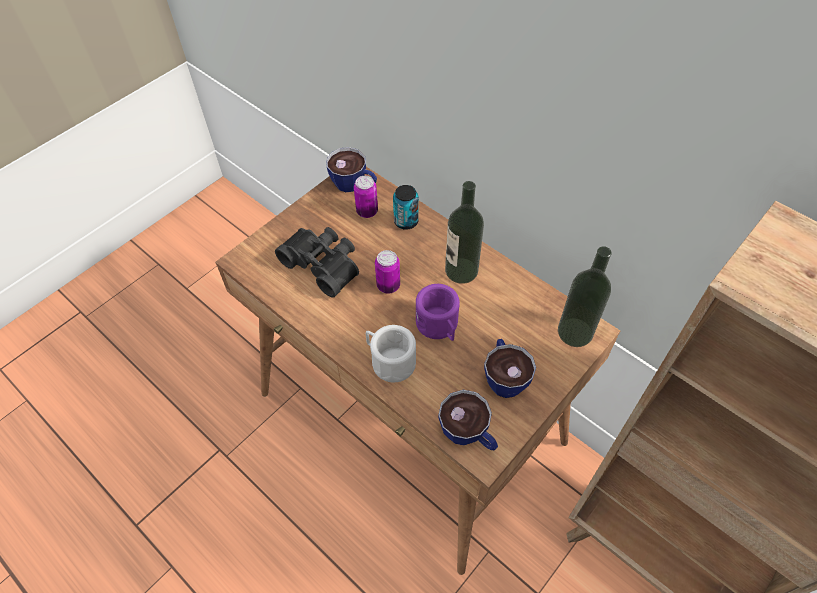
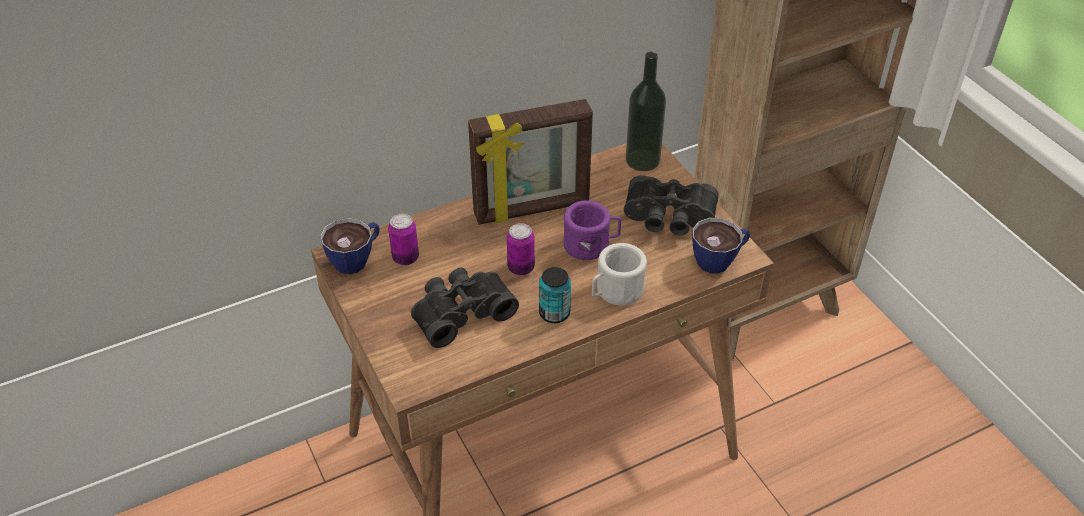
camera: 70 degrees left, 10 degrees down
can [393,185,419,230] -> can moved to [539,267,571,323]
bottle [445,181,484,284] -> picture frame [468,99,593,225]
cup [484,339,536,398] -> black binoculars [624,175,719,236]

